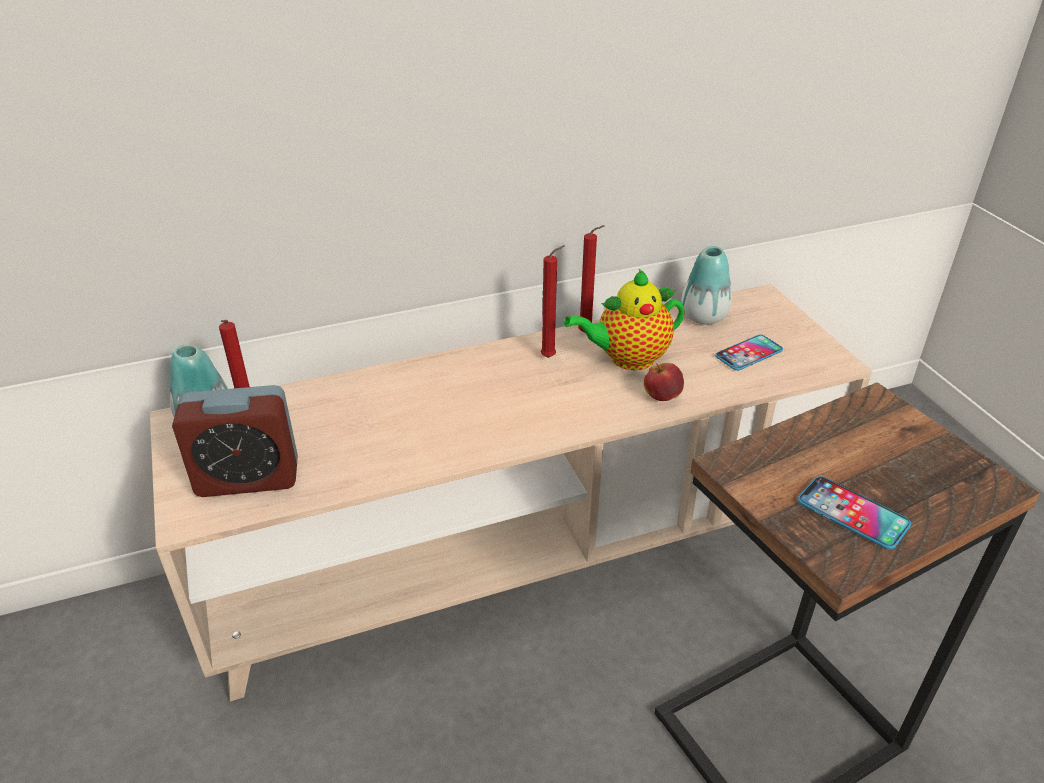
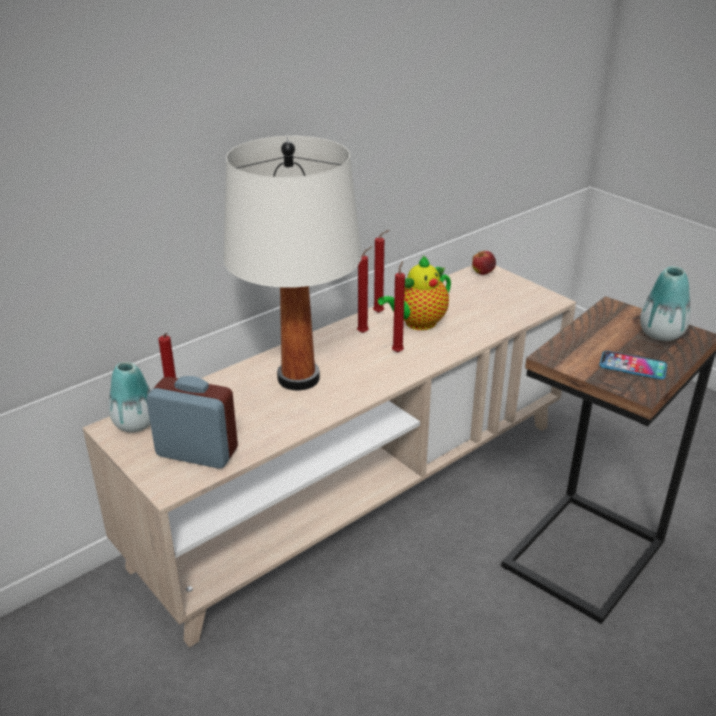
camera: 20 degrees left, 5 degrees down
alarm clock [172,385,298,497] -> alarm clock turned 135 degrees counterclockwise [146,376,238,469]
apple [644,363,684,401] -> apple moved to [472,251,496,275]
vase [681,246,732,325] -> vase moved to [640,266,690,341]
phone [715,335,783,371] -> none
none -> white table lamp [223,136,362,391]
none -> red candle [392,261,405,352]

